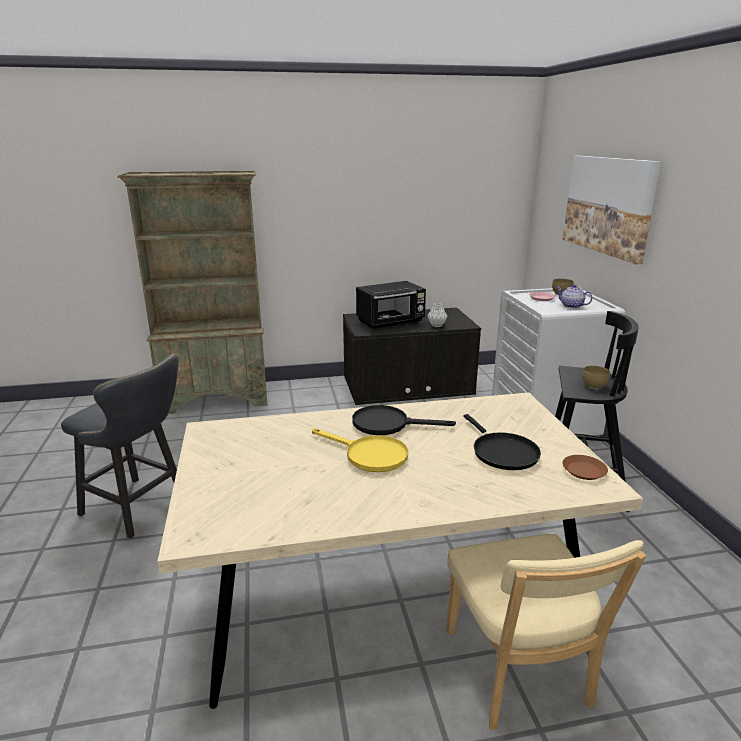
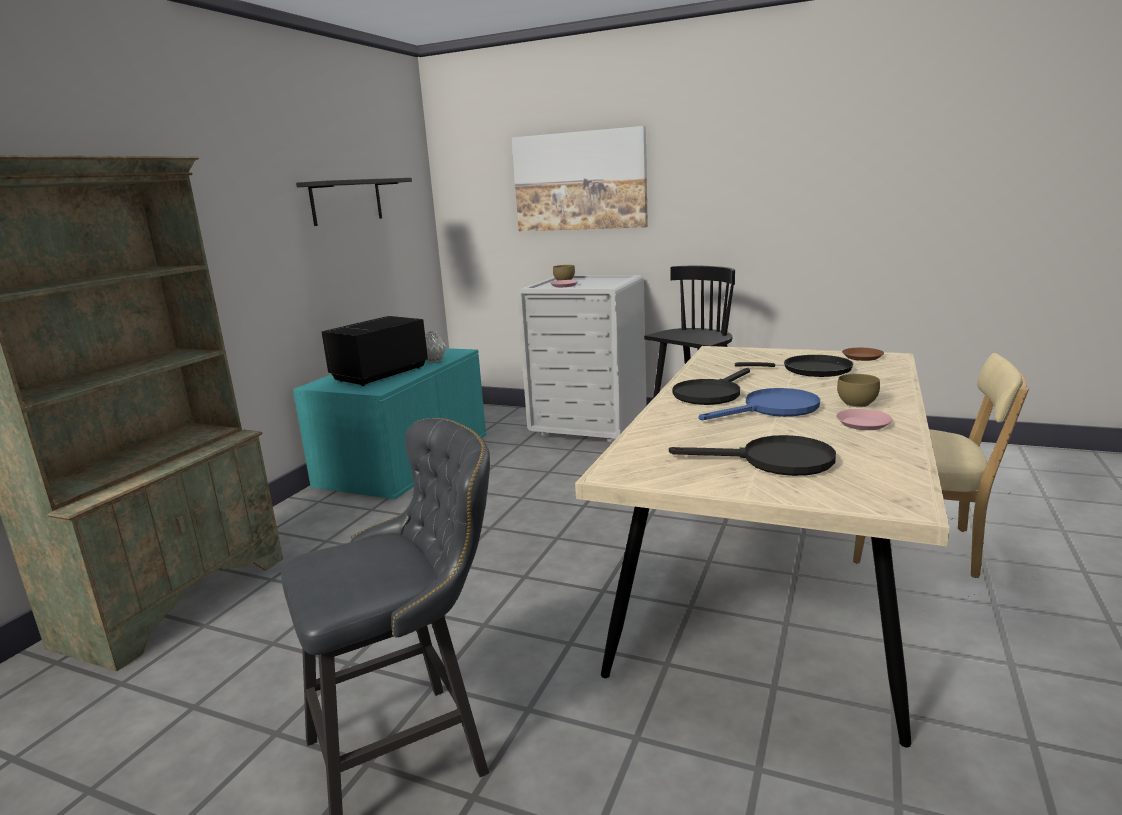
camera: 55 degrees left, 5 degrees down
yellow frying pan [312,428,408,472] -> blue frying pan [699,388,820,420]
black cabinet [343,308,481,405] -> turquoise cabinet [293,348,486,500]
black microwave [356,281,426,329] -> black microwave turned 150 degrees counterclockwise [322,316,428,386]
teapot [556,284,592,308] -> none
brown bowl [582,366,610,389] -> brown bowl moved to [837,374,880,407]
none -> black shelf [296,178,412,226]
none -> black frying pan [669,435,836,476]
none -> pink plate [836,409,893,430]

